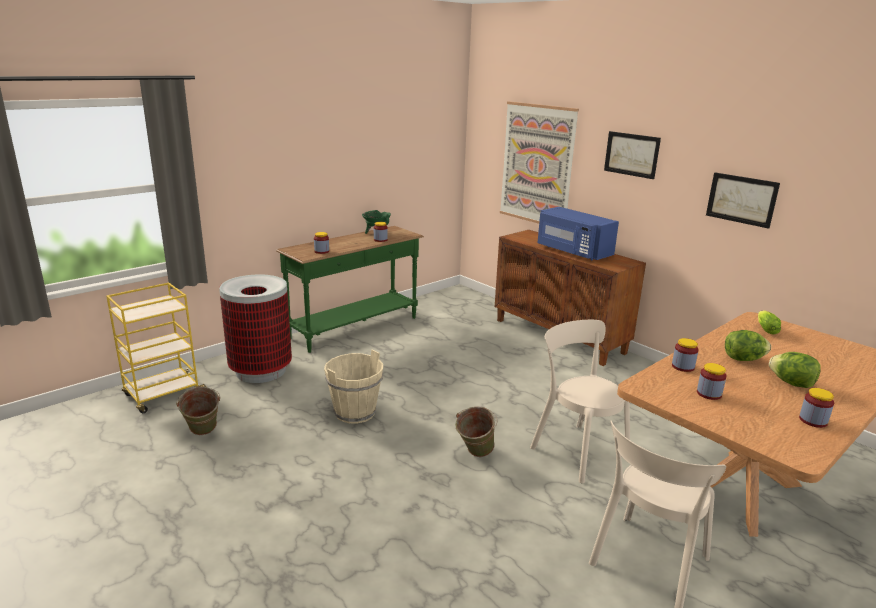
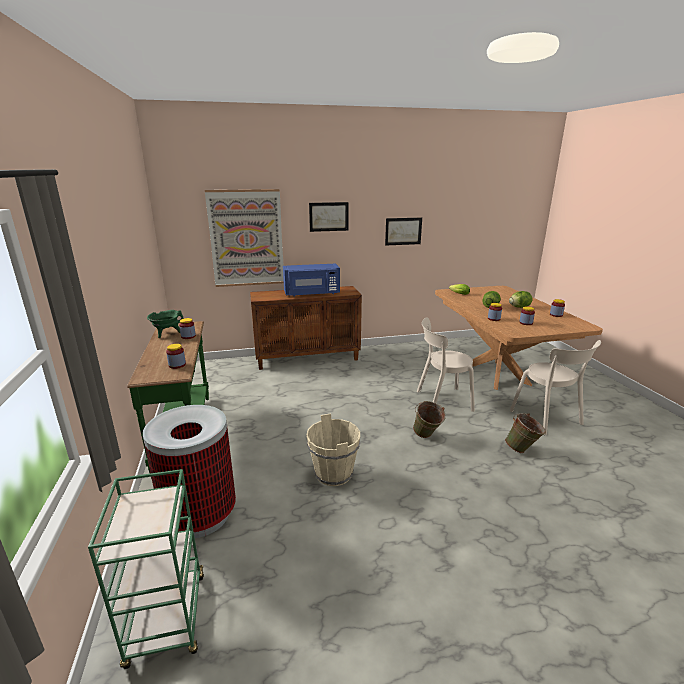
camera: 60 degrees left, 0 degrees up
yellow cart [106,282,206,413] -> green cart [88,469,204,669]
green bucket [176,386,220,435] -> green bucket moved to [505,413,546,453]

